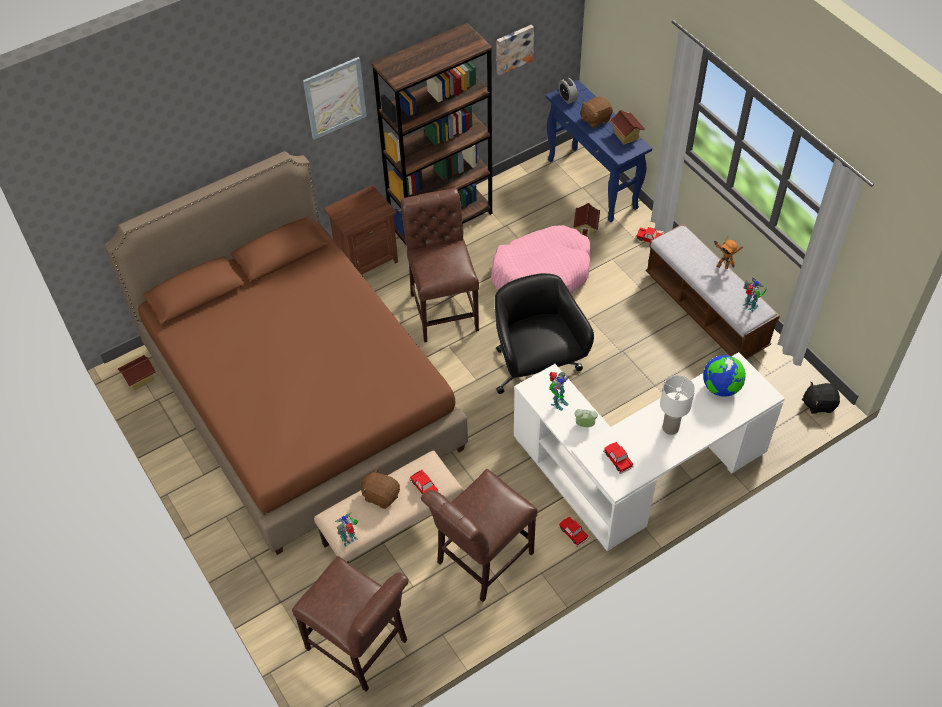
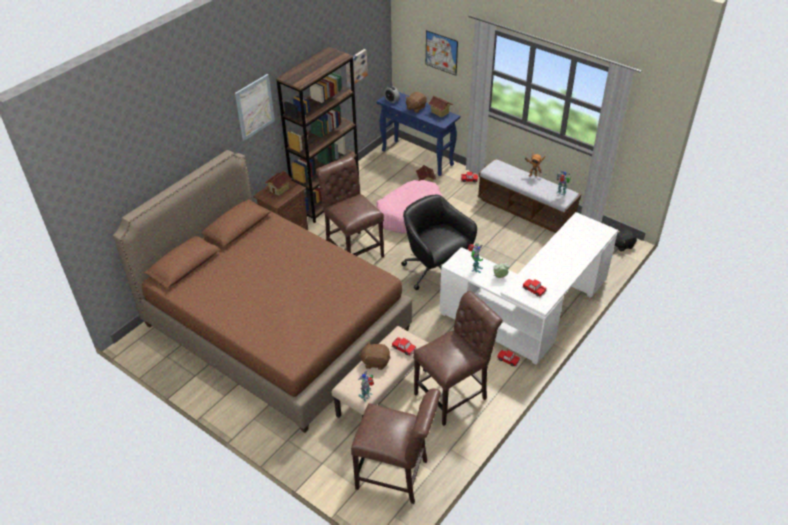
camera: 20 degrees left, 10 degrees down
toy house [118,355,156,390] -> toy house moved to [265,171,292,196]
brown chair [421,469,538,602] -> brown chair turned 150 degrees counterclockwise [413,291,503,426]
white table lamp [660,375,695,435] -> none
globe [703,355,746,397] -> none
none -> picture [426,30,458,76]

